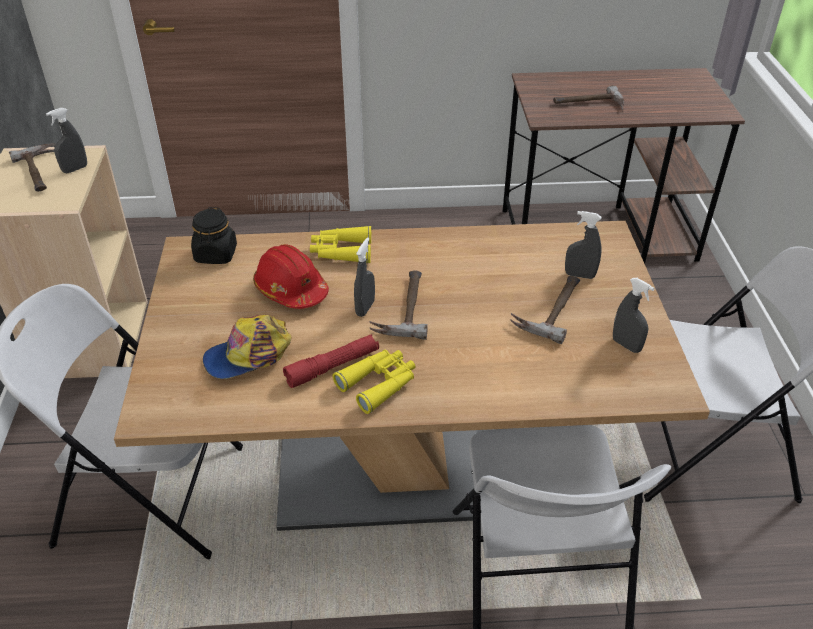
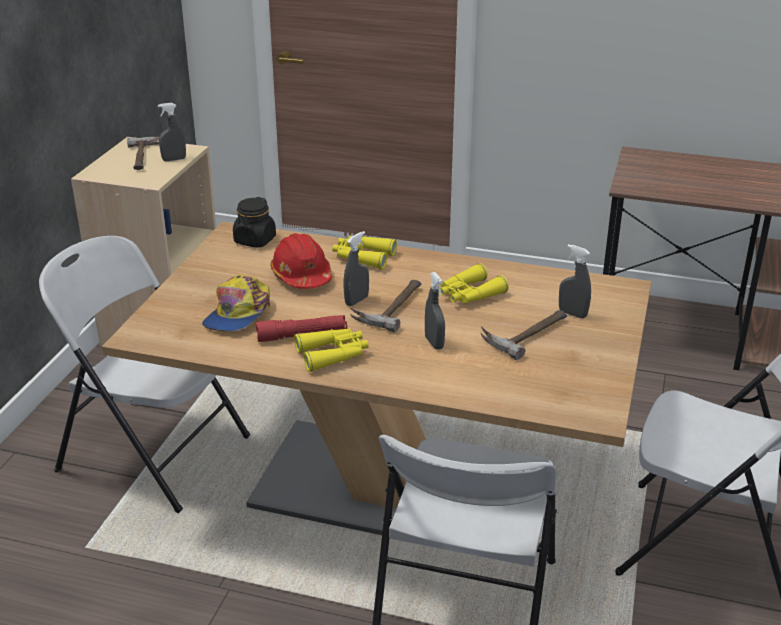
camera: 20 degrees right, 10 degrees down
cap [203,315,292,379] -> cap turned 60 degrees counterclockwise [202,274,270,331]
hammer [553,85,624,111] -> none
grey spray bottle [613,278,655,353] -> grey spray bottle moved to [425,272,445,349]
none -> yellow binoculars [440,263,509,304]

